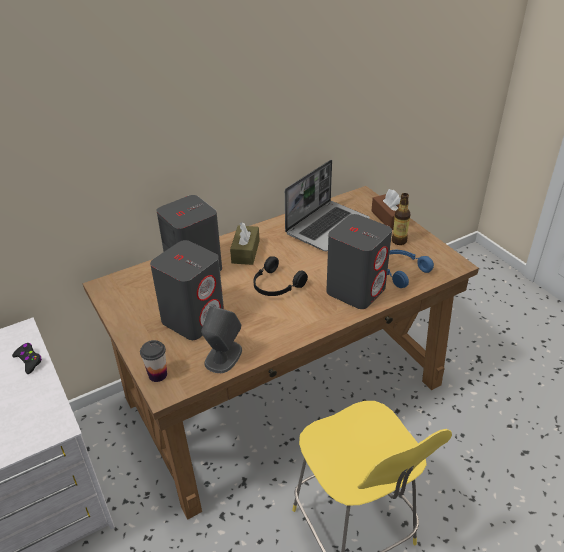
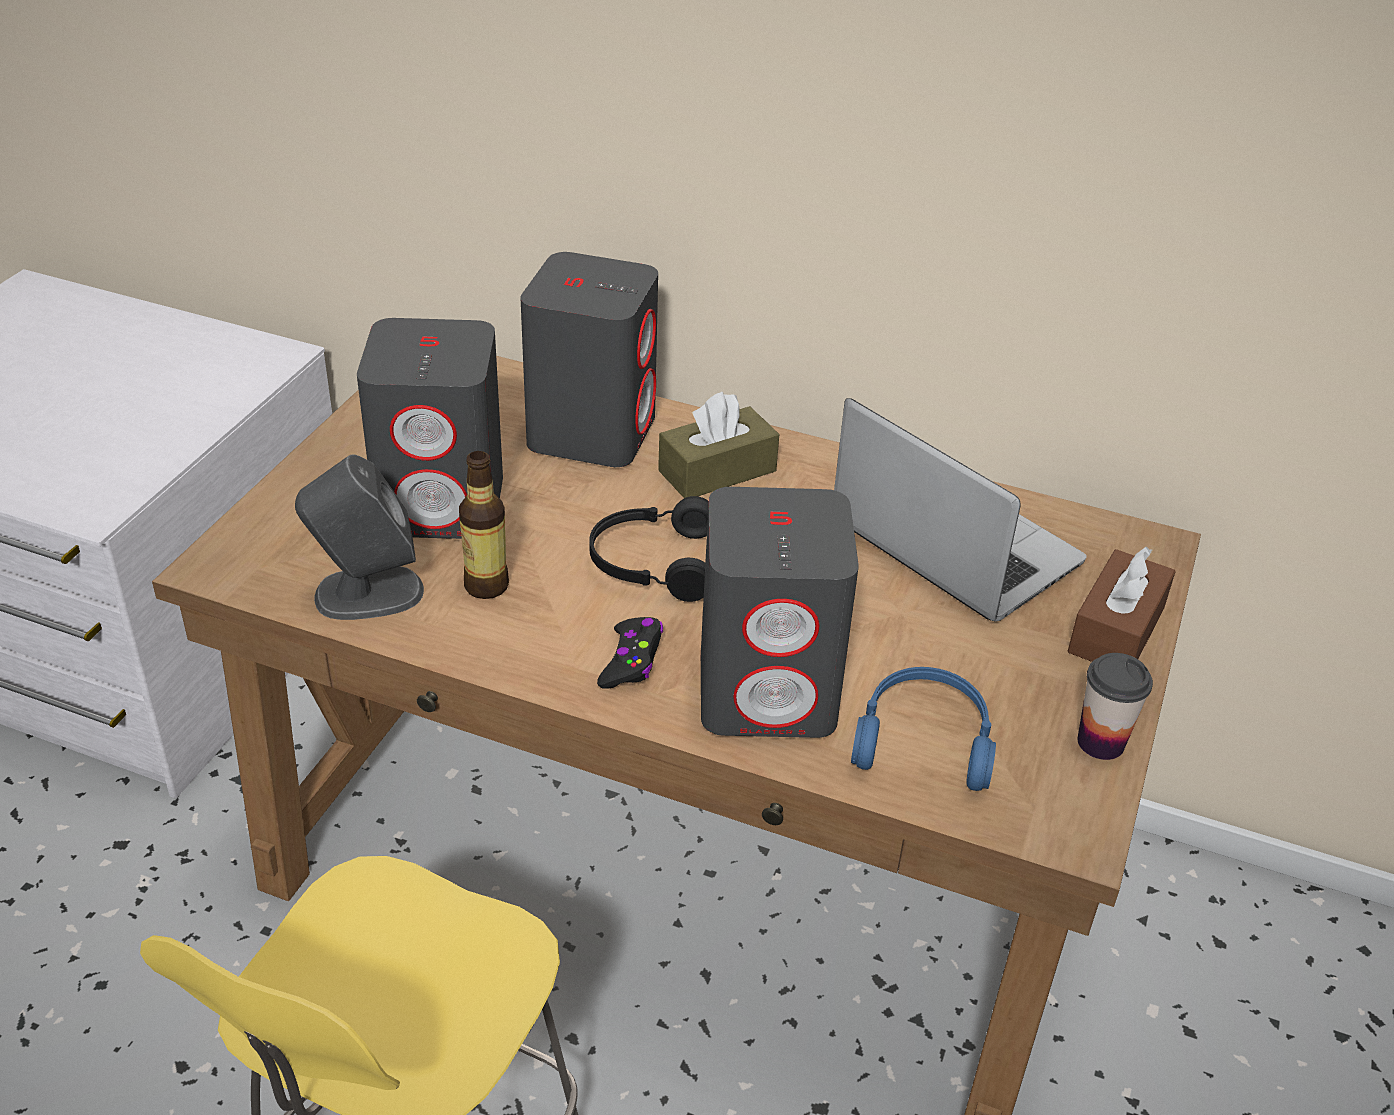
camera: 50 degrees right, 0 degrees up
black game controller [12,343,42,374] -> black game controller moved to [597,617,663,689]
cup [140,340,167,382] -> cup moved to [1077,653,1153,760]
laptop [285,160,370,251] -> laptop turned 135 degrees counterclockwise [834,398,1087,622]
bottle [392,193,410,245] -> bottle moved to [459,451,509,599]

